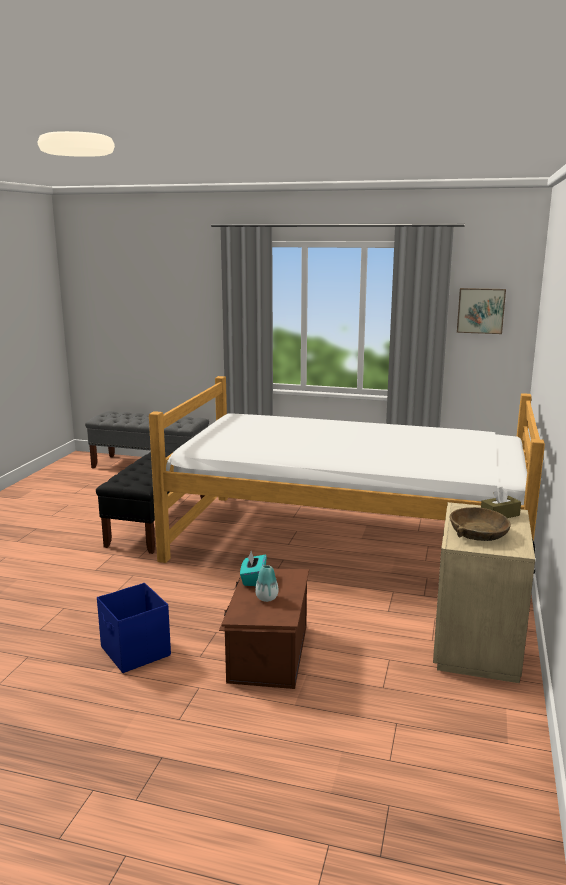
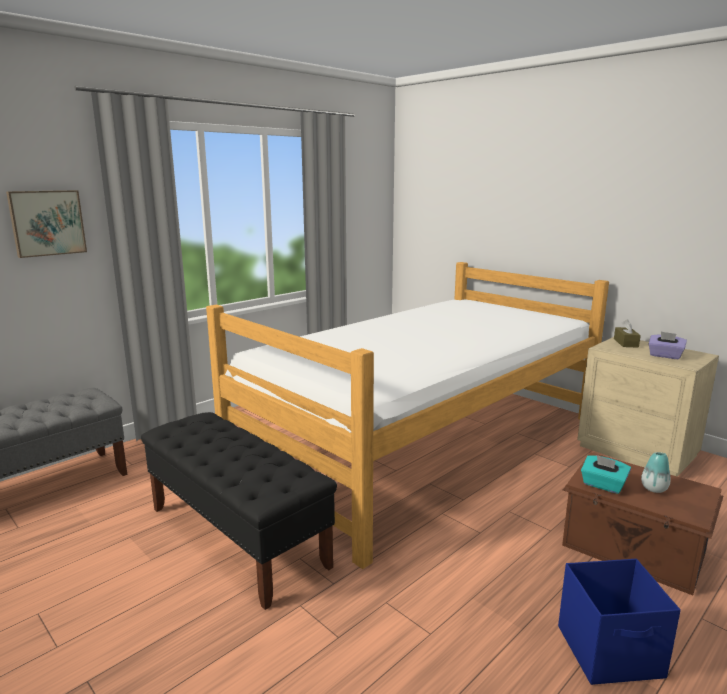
camera: 60 degrees left, 0 degrees up
brown bowl [450,507,511,541] -> purple tissue box [648,332,687,359]
picture [457,288,506,334] -> picture moved to [6,190,87,258]

